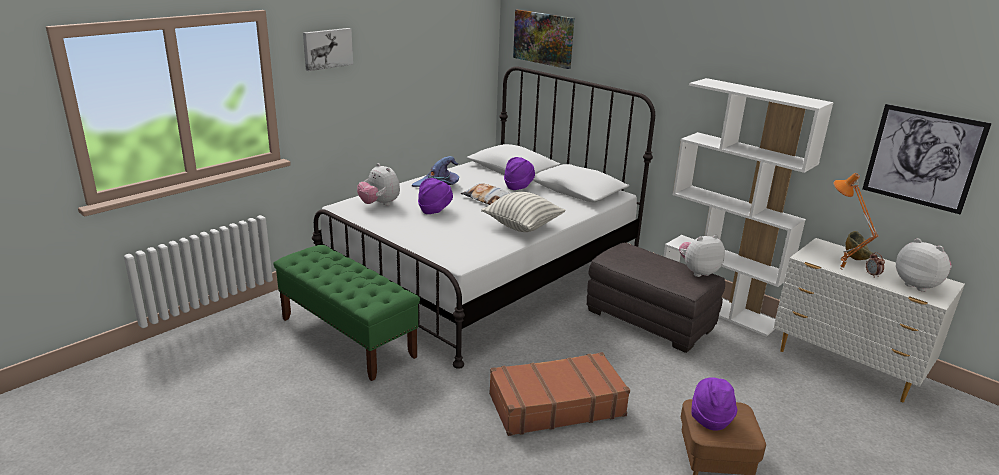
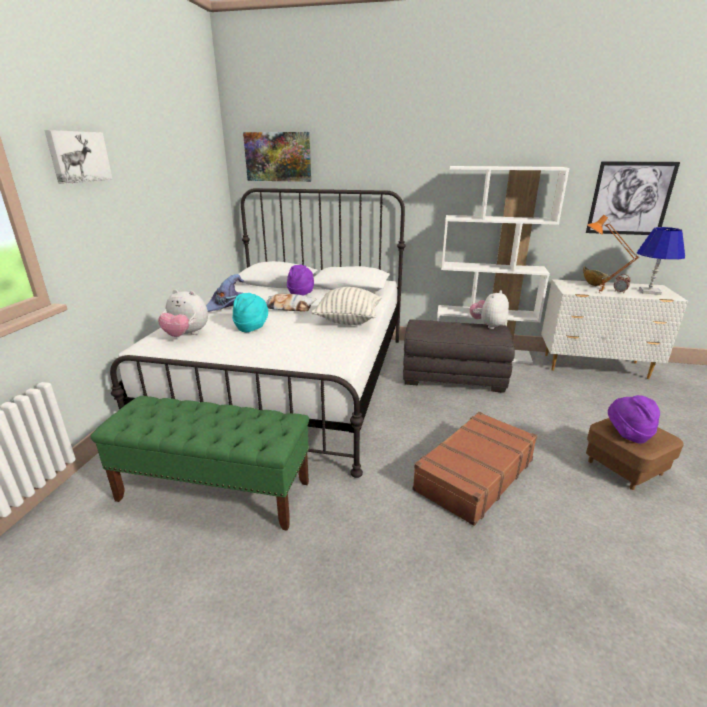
camera: 30 degrees left, 0 degrees up
purple hat [418,178,453,214] -> turquoise hat [232,293,268,332]
plush toy [896,238,952,292] -> blue table lamp [637,227,685,295]

